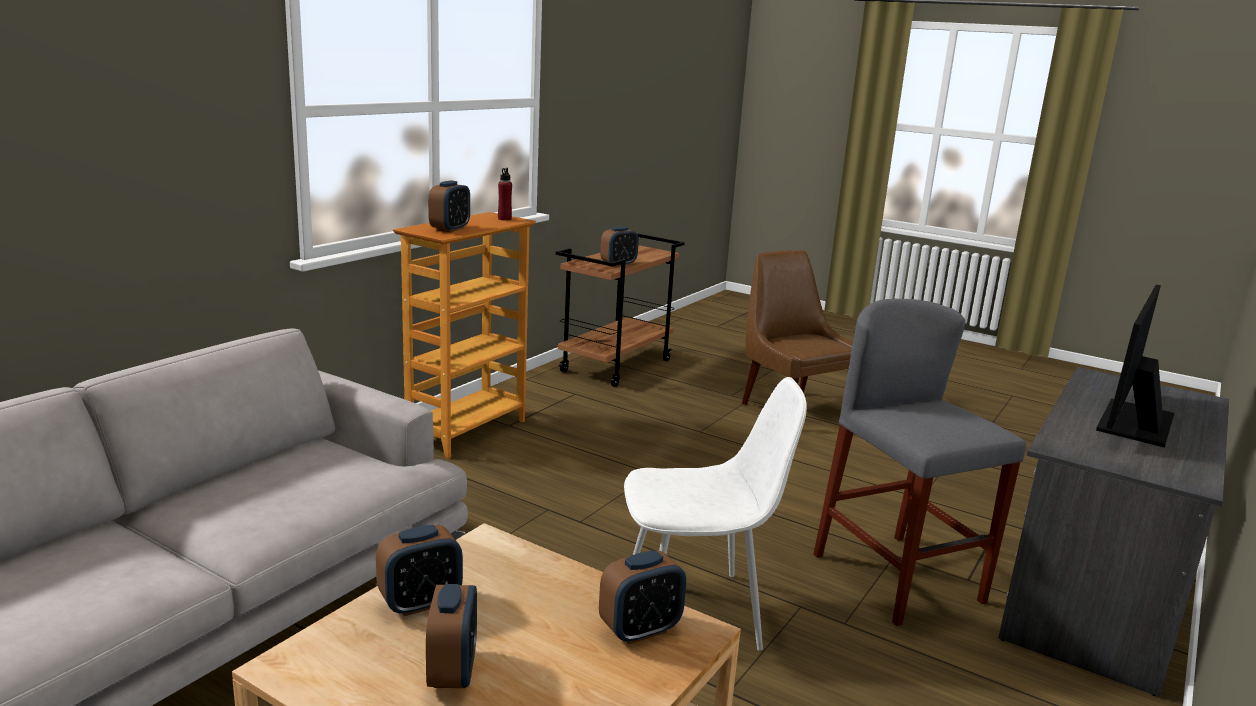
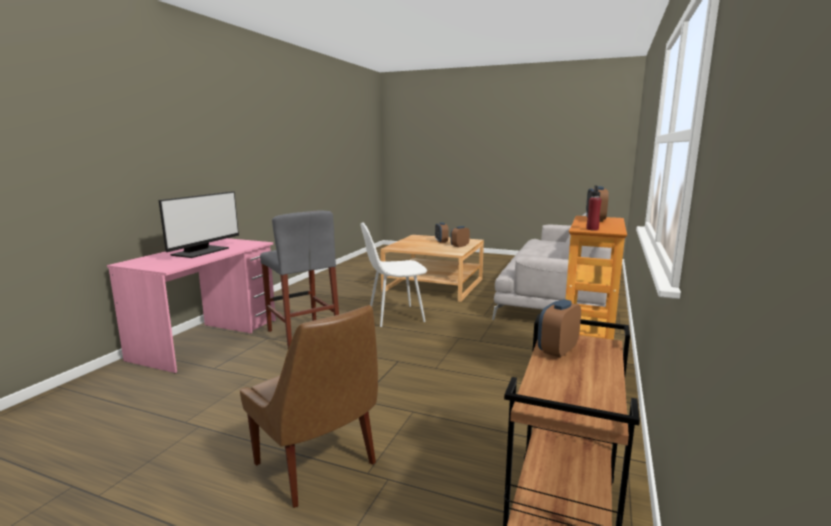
camera: 170 degrees right, 5 degrees down
alarm clock [599,550,686,644] -> none
grey desk [998,367,1229,697] -> pink desk [107,238,276,373]

